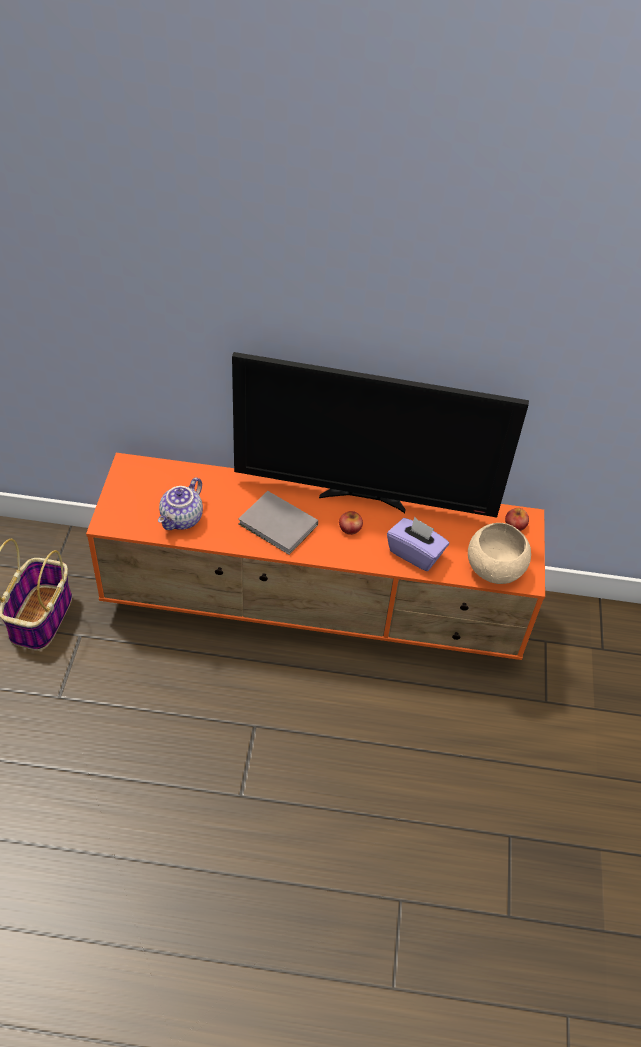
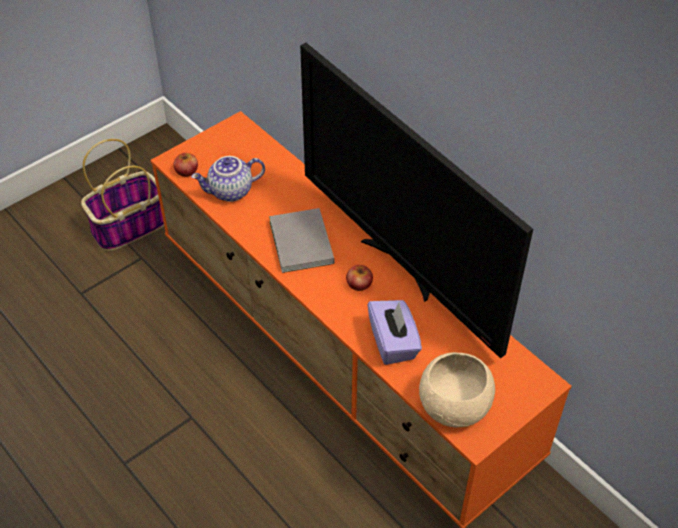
camera: 45 degrees right, 0 degrees up
apple [505,508,529,531] -> apple moved to [173,153,198,177]

